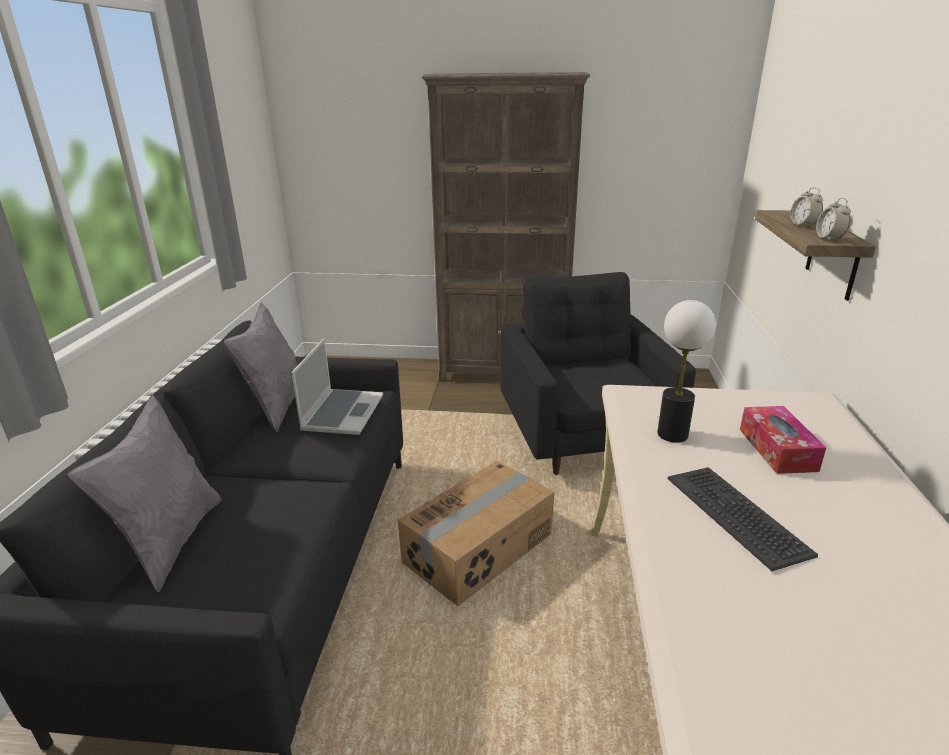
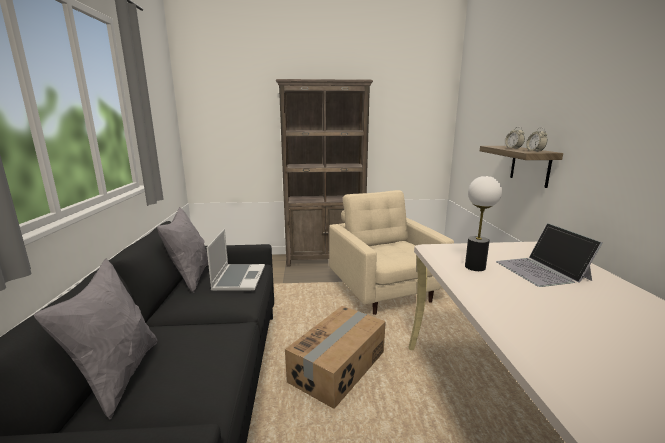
camera: 10 degrees left, 10 degrees down
black armchair [500,272,696,475] -> beige armchair [329,190,454,315]
keyboard [668,467,818,571] -> none
tissue box [740,406,826,474] -> laptop [496,223,602,287]

